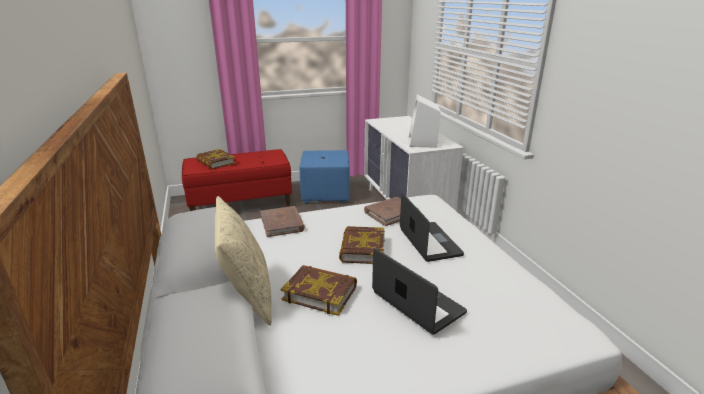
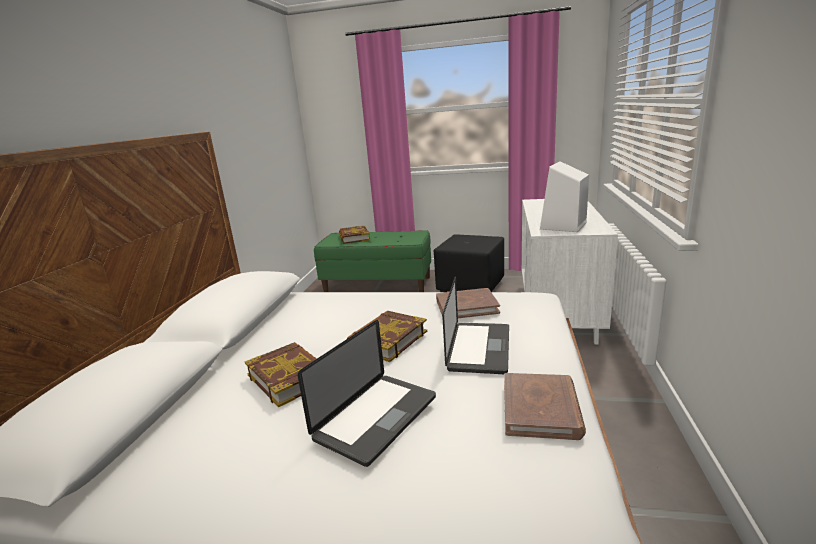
camera: 30 degrees right, 5 degrees down
red bench [182,149,292,211] -> green bench [314,230,431,292]
beige pillow [215,196,272,326] -> none
brown book [261,206,305,237] -> brown book moved to [504,373,586,440]
blue ottoman [299,150,350,204] -> black ottoman [434,234,504,292]
laptop [372,248,467,335] -> laptop turned 45 degrees clockwise [297,320,436,467]

